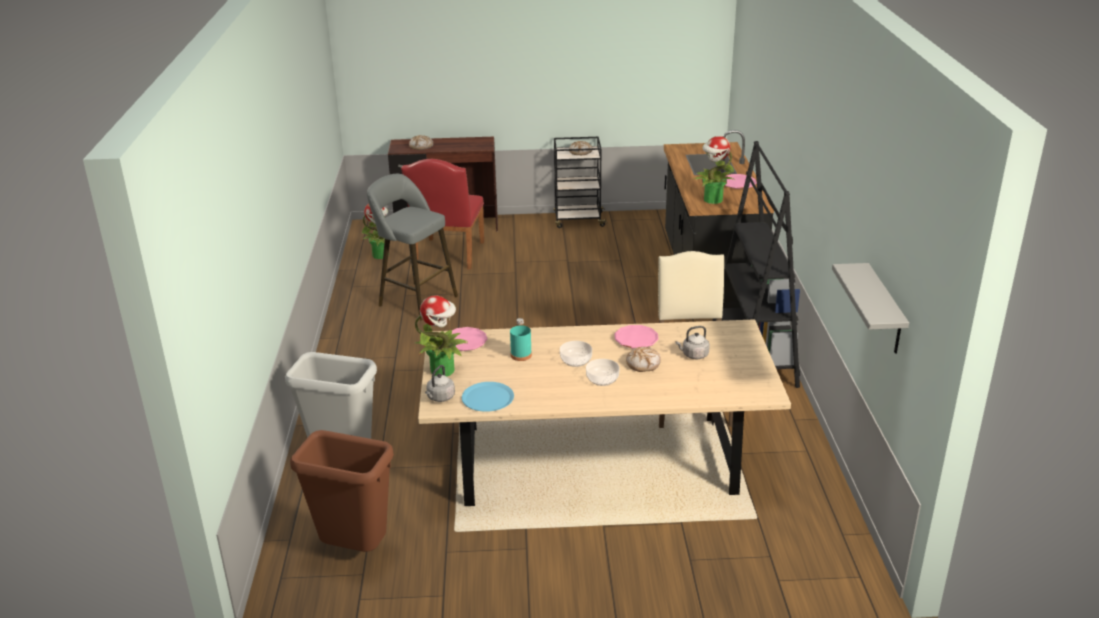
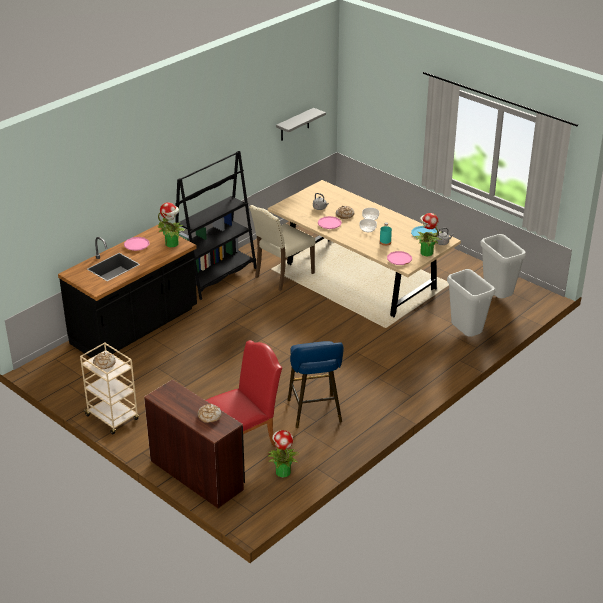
camera: 135 degrees left, 5 degrees up
brown trash can [290,430,394,552] -> grey trash can [480,234,526,298]
grey stool [367,174,458,320] -> blue stool [288,341,344,428]
black cart [554,137,608,228] -> beige cart [80,342,139,434]

